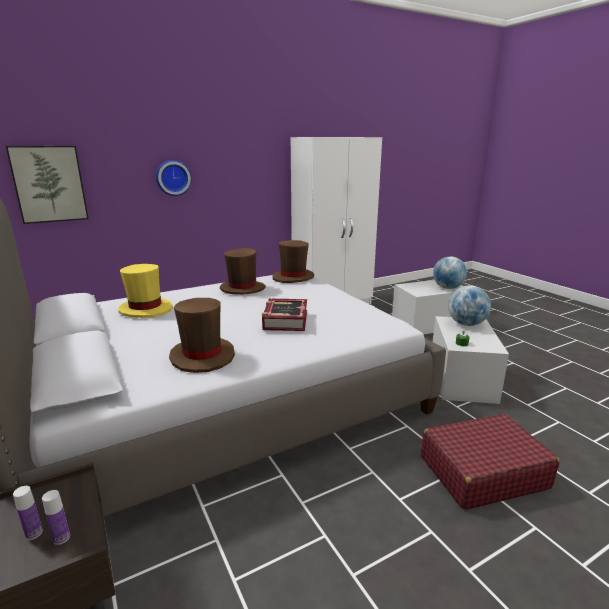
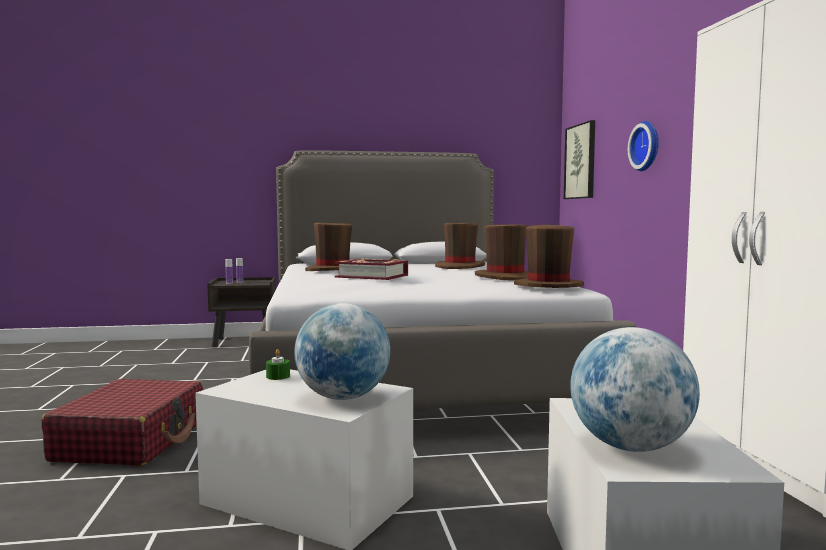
camera: 110 degrees right, 15 degrees down
yellow hat [118,264,173,318] -> brown hat [435,223,485,269]

